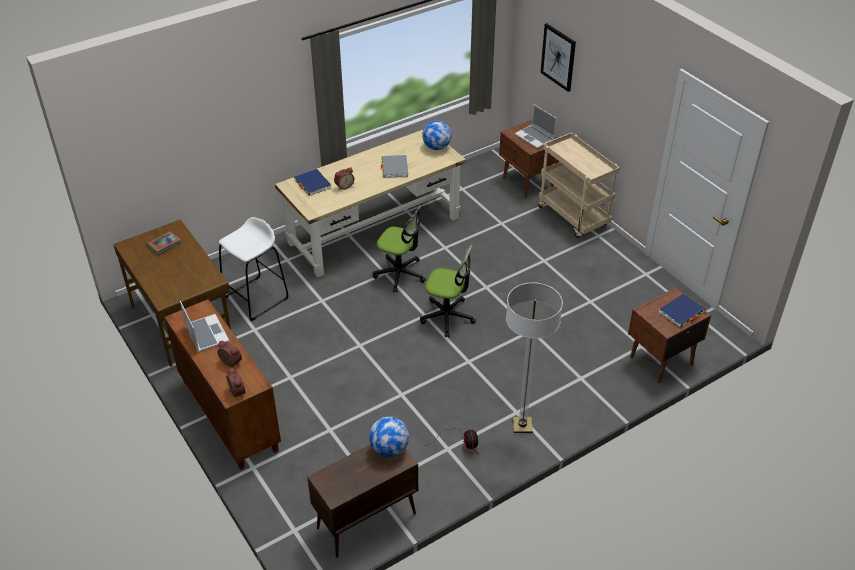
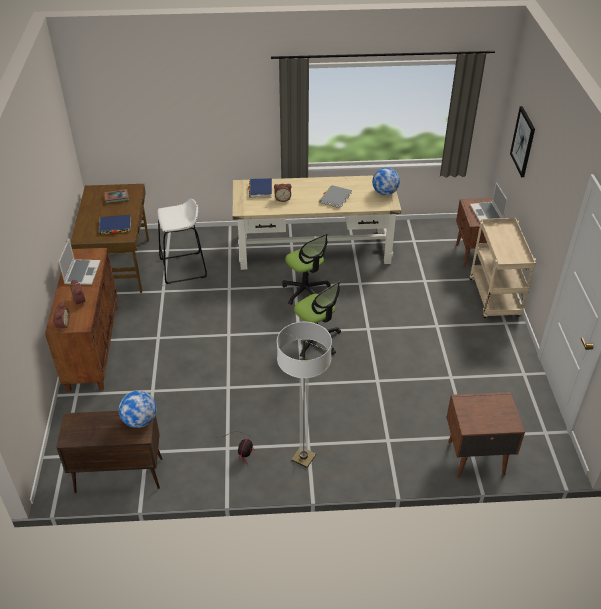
camera: 30 degrees right, 0 degrees up
blue book [659,294,706,327] -> blue book moved to [99,215,131,234]

